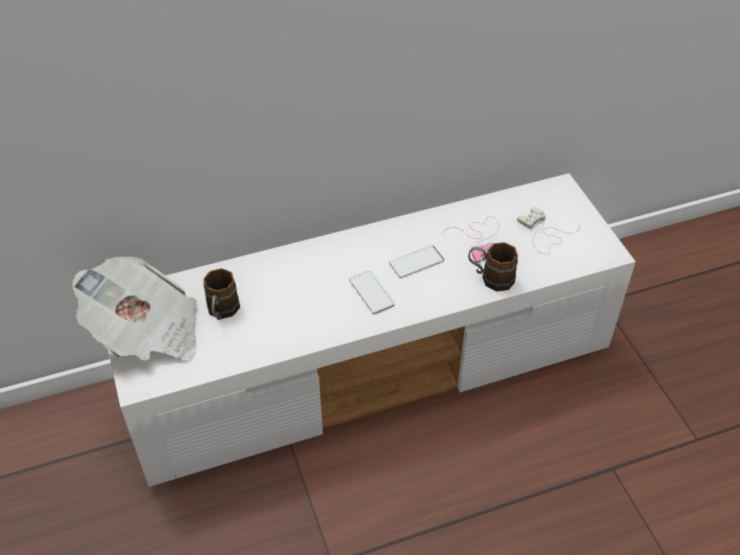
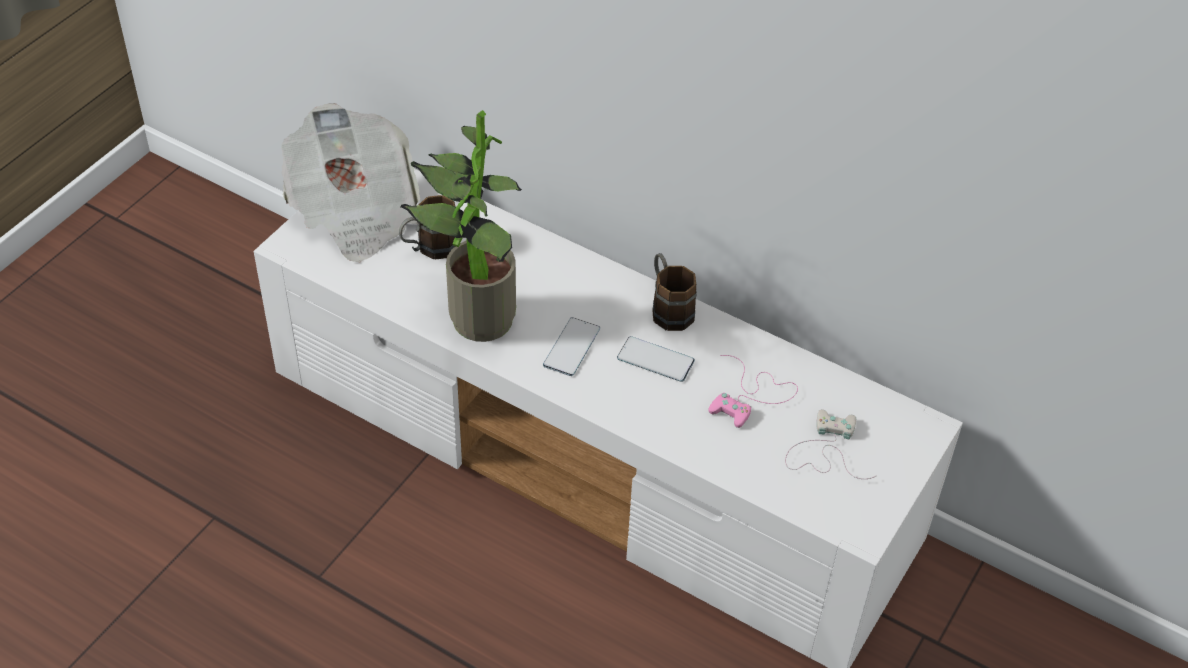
camera: 50 degrees right, 0 degrees up
brown mug [468,242,518,291] -> brown mug moved to [652,253,697,331]
none -> potted plant [400,110,522,342]

